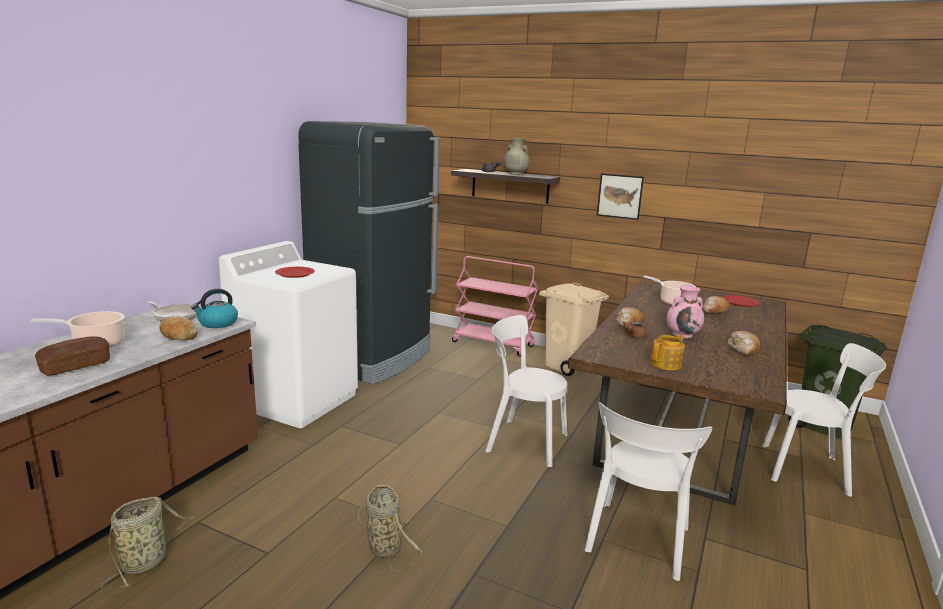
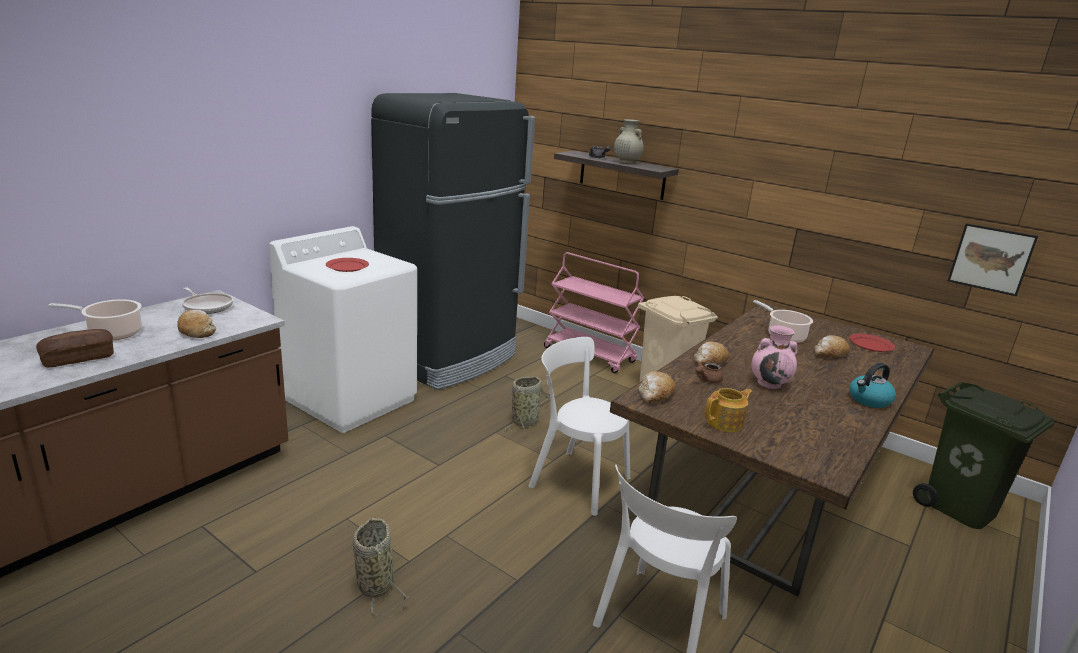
camera: 10 degrees right, 5 degrees up
basket [101,497,195,589] -> basket moved to [505,376,550,431]
kettle [191,289,238,328] -> kettle moved to [850,363,896,408]
picture [597,173,644,220] -> picture moved to [948,223,1038,296]
bread [728,331,760,355] -> bread moved to [639,371,676,403]
white chair [763,343,886,497] -> none

